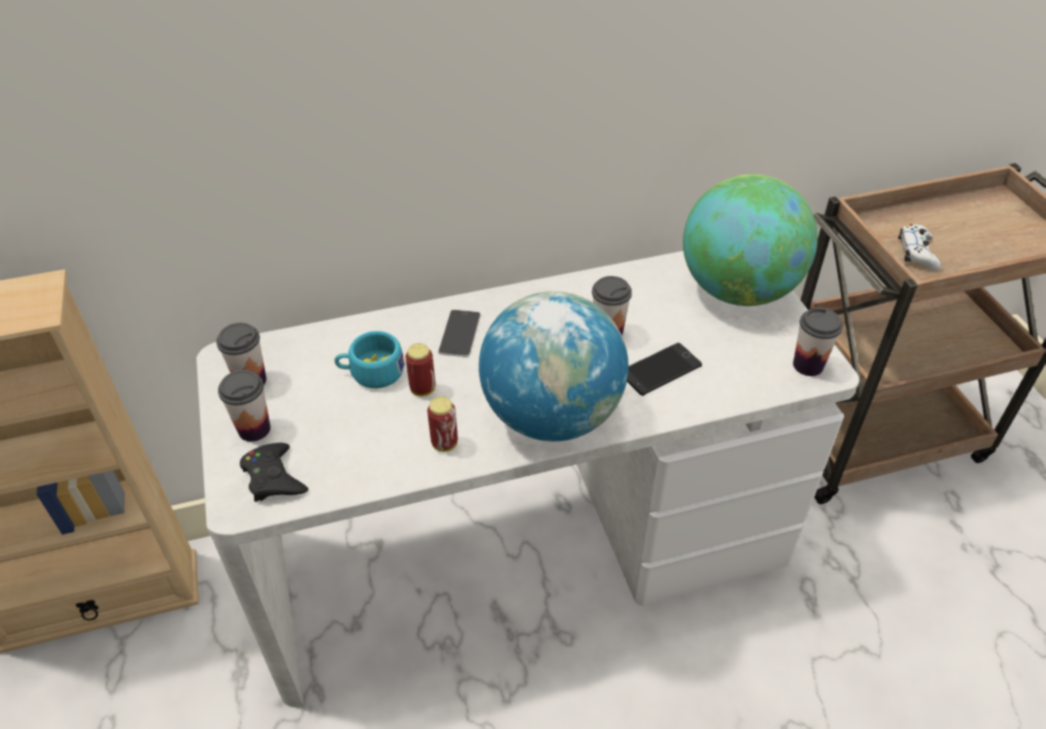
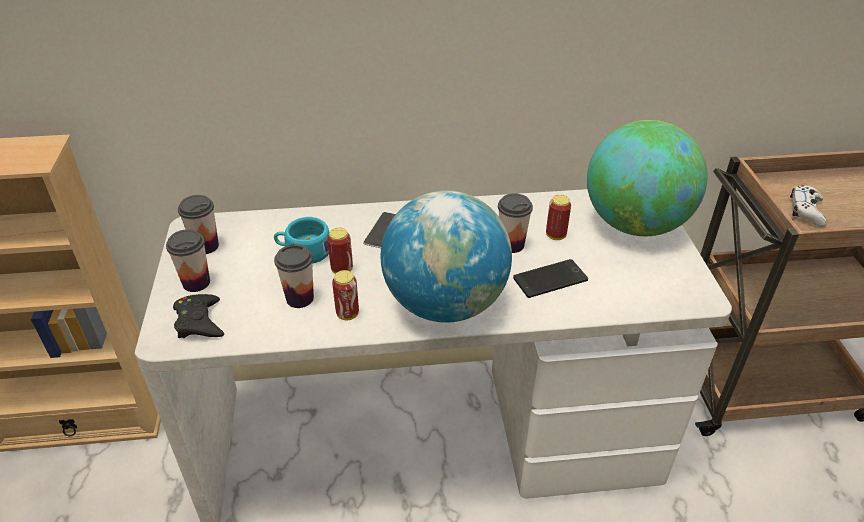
camera: 10 degrees right, 5 degrees down
cup [793,307,843,376] -> cup moved to [274,244,314,308]
none -> can [546,195,571,240]

